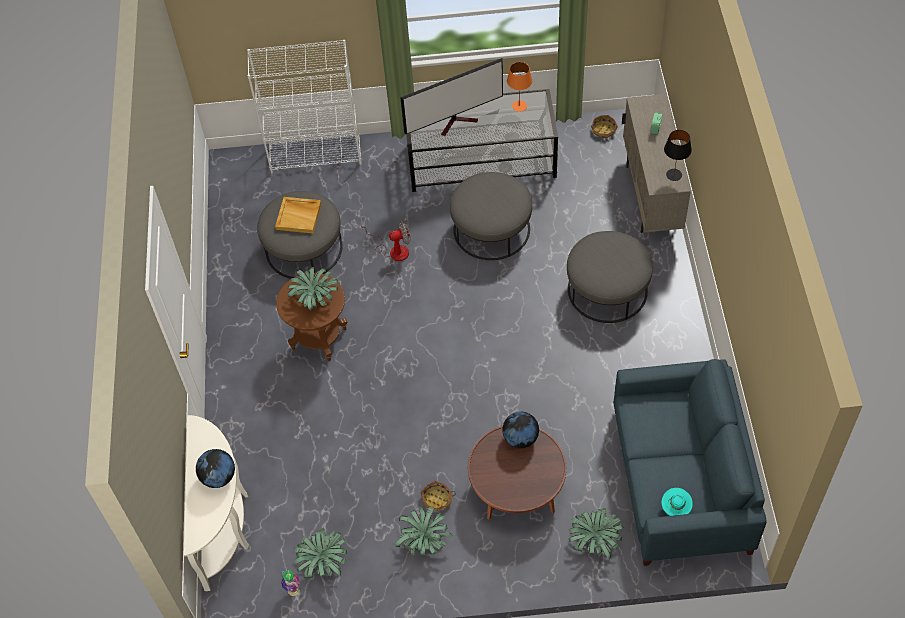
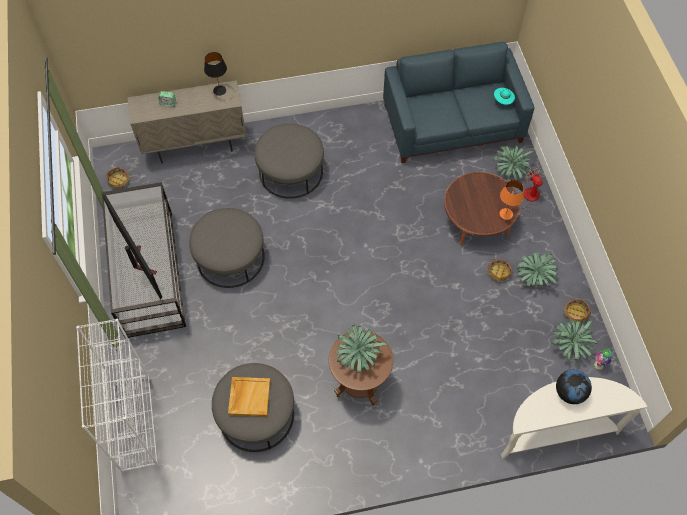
camera: 100 degrees left, 5 degrees up
fan [361,221,411,261] -> fan moved to [518,168,543,219]
globe [502,412,539,448] -> none
orange table lamp [507,62,532,112] -> orange table lamp moved to [499,180,524,220]
none -> basket [563,299,591,322]

